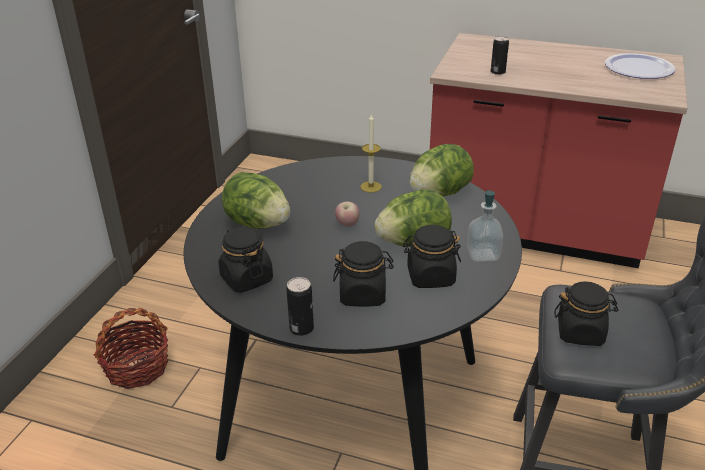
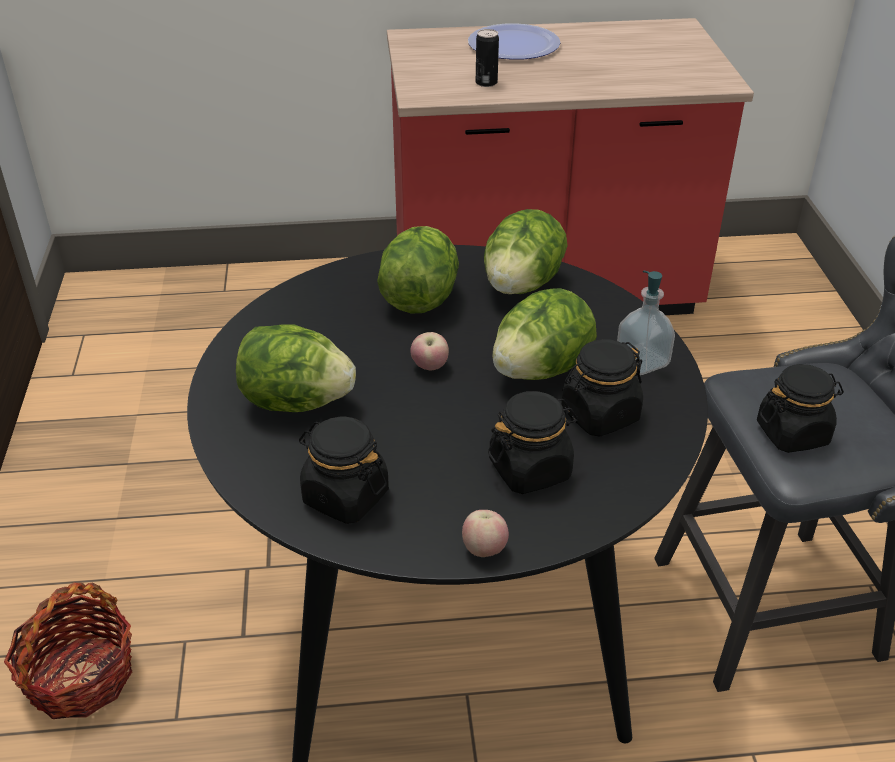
camera: 25 degrees left, 5 degrees up
can [286,277,314,336] -> apple [462,510,509,557]
candle [360,113,382,192] -> lettuce [377,226,459,314]
plate [605,53,675,79] -> plate moved to [468,23,561,60]

